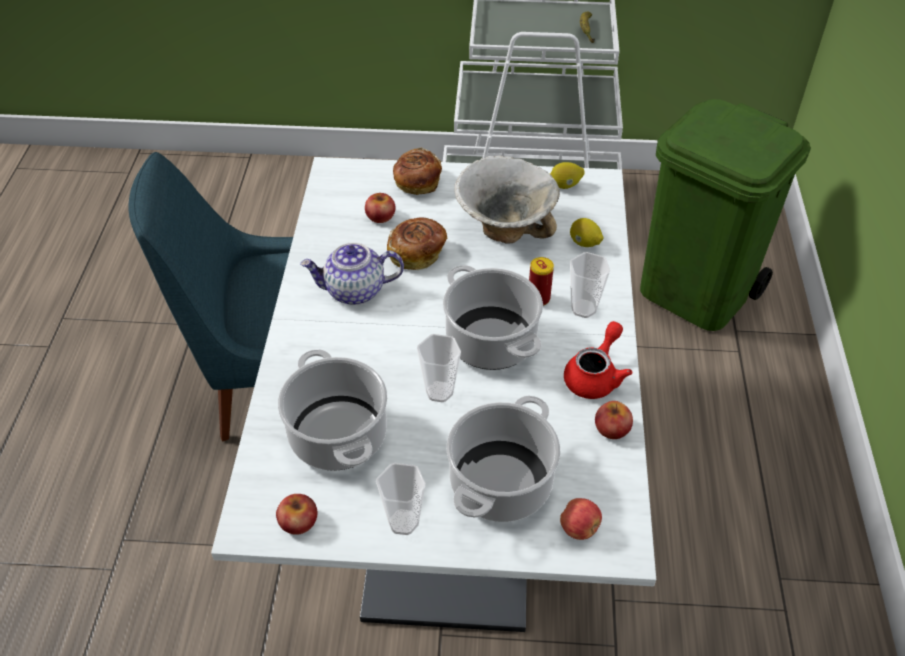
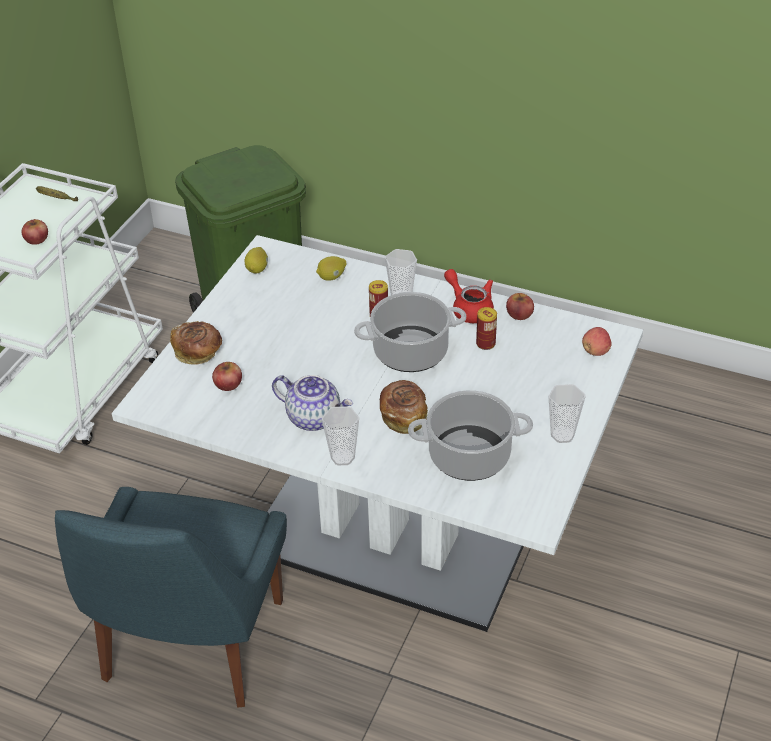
camera: 70 degrees left, 5 degrees down
apple [276,494,317,535] -> apple moved to [21,219,48,245]
teapot [300,243,404,305] -> teapot turned 75 degrees counterclockwise [272,375,353,431]
bread [387,217,447,270] -> bread moved to [380,380,428,434]
cup [417,334,461,402] -> cup moved to [322,407,359,465]
cooking pot [447,396,561,522] -> none
bowl [454,156,560,244] -> none
none -> can [476,307,497,350]

